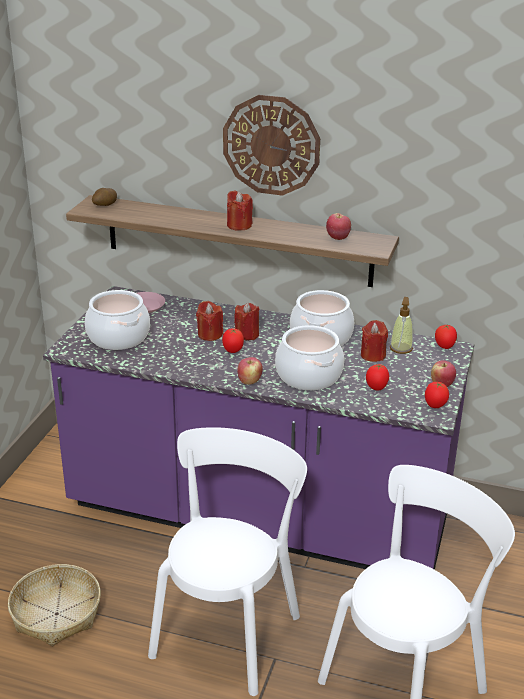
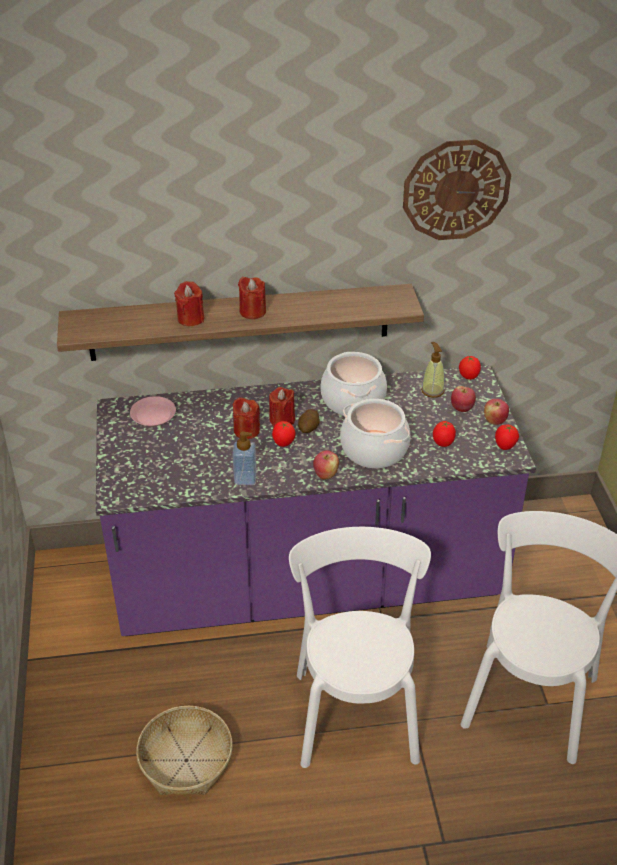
camera: 25 degrees left, 10 degrees up
cooking pot [85,290,150,350] -> none
potato [92,188,117,206] -> potato moved to [298,409,320,433]
wall clock [223,95,320,196] -> wall clock moved to [403,139,511,240]
apple [326,213,351,240] -> apple moved to [451,386,476,412]
red candle [361,320,388,362] -> red candle moved to [174,281,204,326]
none -> soap dispenser [232,431,257,485]

